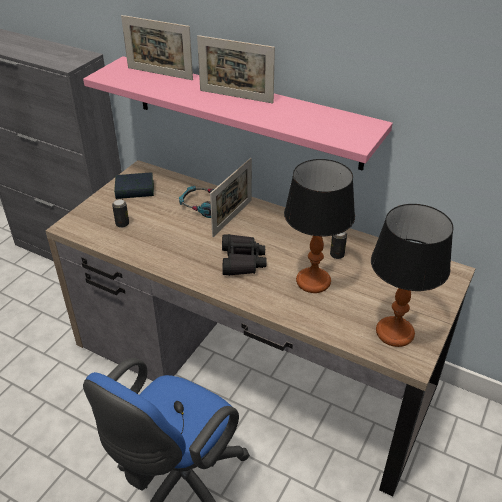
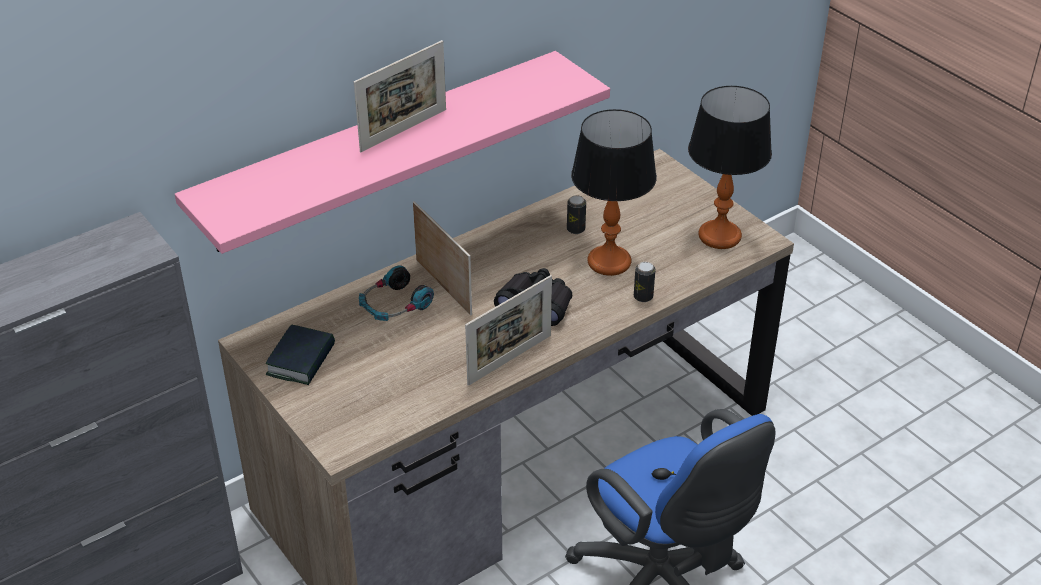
camera: 65 degrees left, 0 degrees up
can [112,199,129,228] -> can moved to [634,262,655,302]
picture frame [121,15,193,80] -> picture frame moved to [465,275,552,386]

